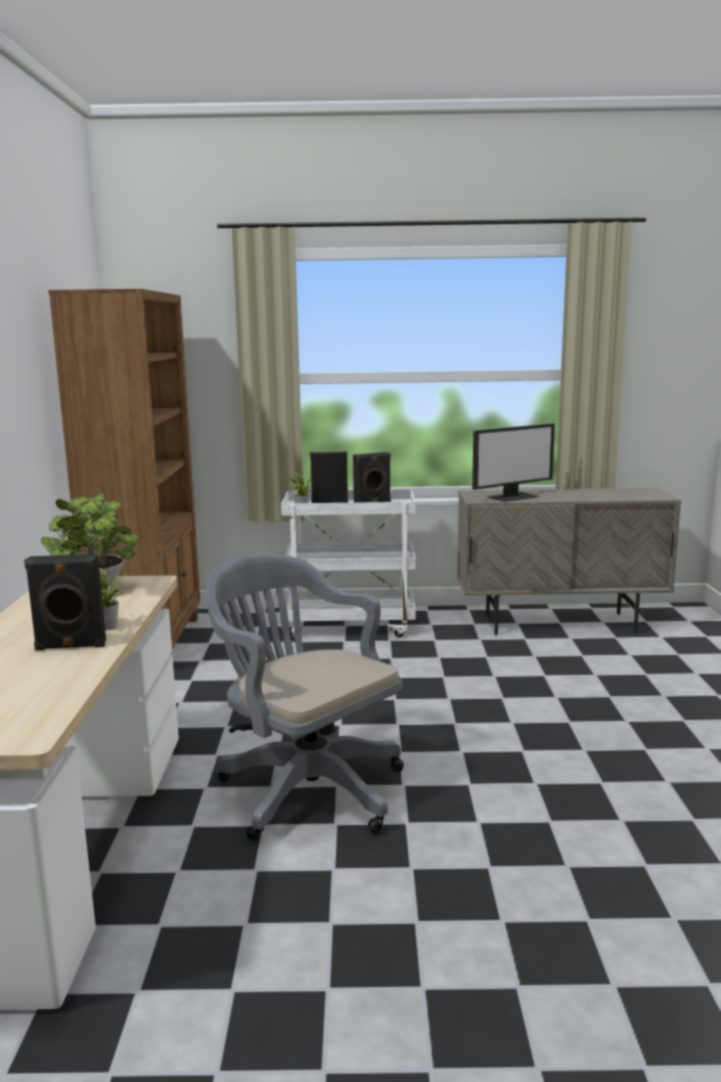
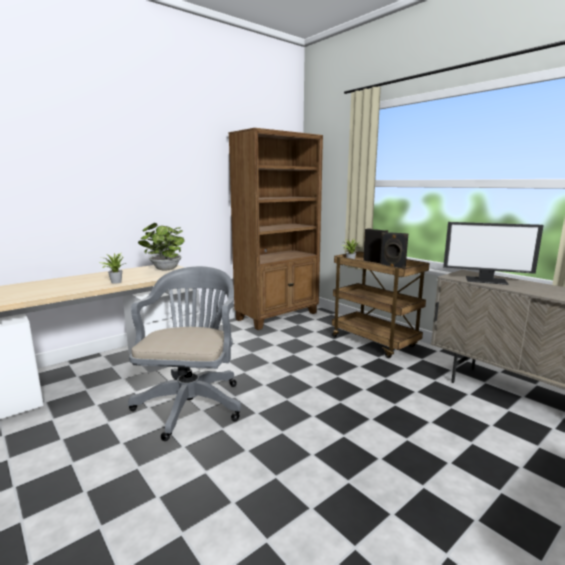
camera: 50 degrees right, 0 degrees up
black speaker [24,554,106,650] -> none
white cart [281,489,416,640] -> brown cart [332,251,430,358]

